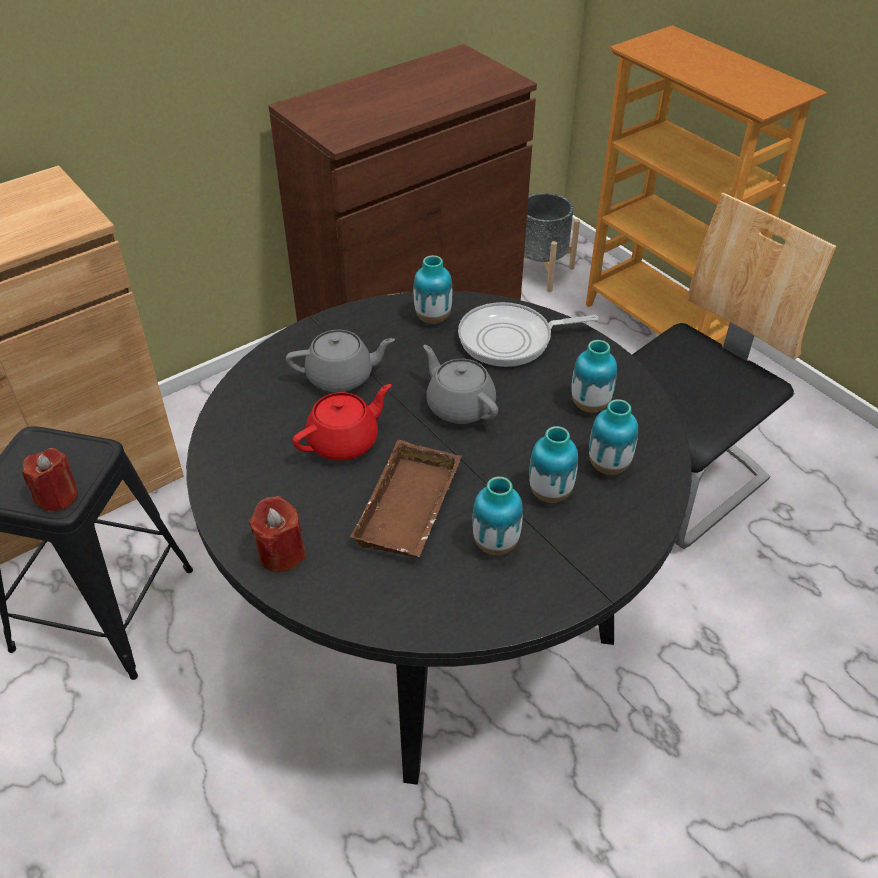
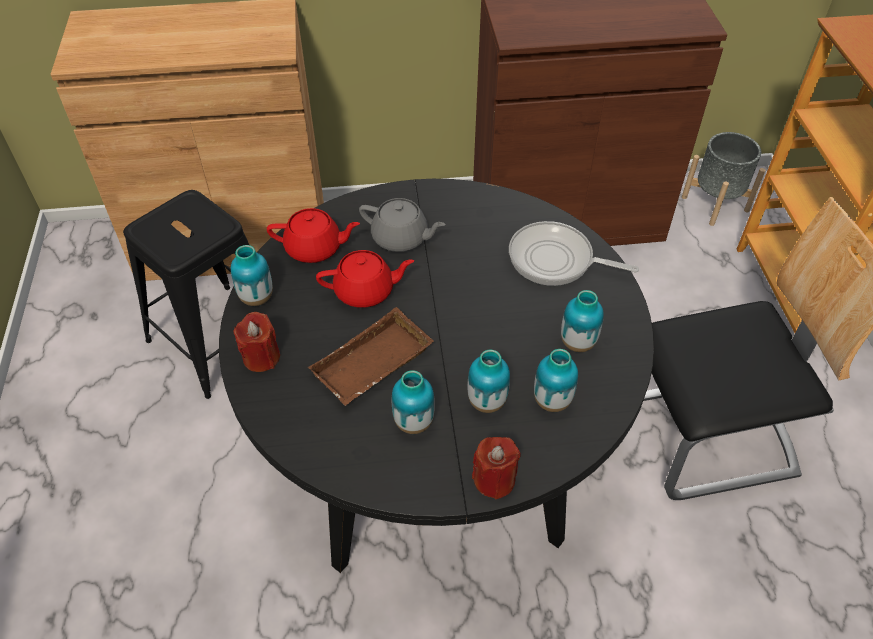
camera: 30 degrees right, 5 degrees up
red candle [22,448,78,511] -> red candle moved to [472,437,521,500]
vase [414,255,452,324] -> vase moved to [231,245,273,306]
grey teapot [423,345,498,424] -> none
none -> red teapot [267,208,360,263]

